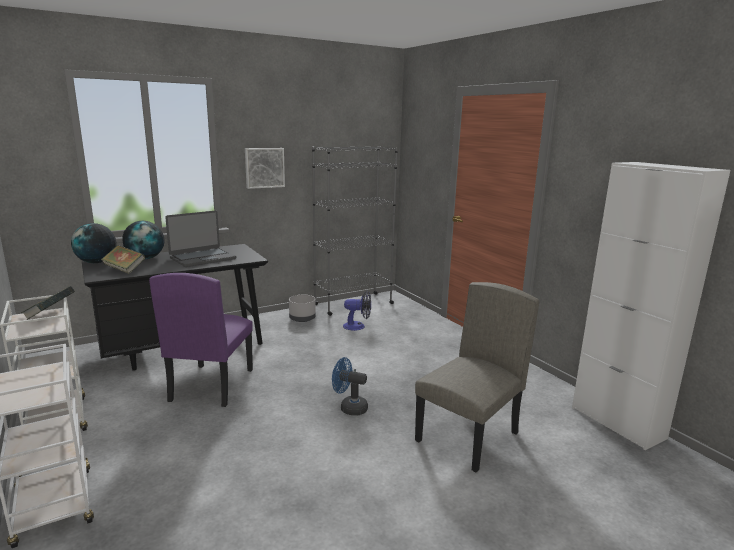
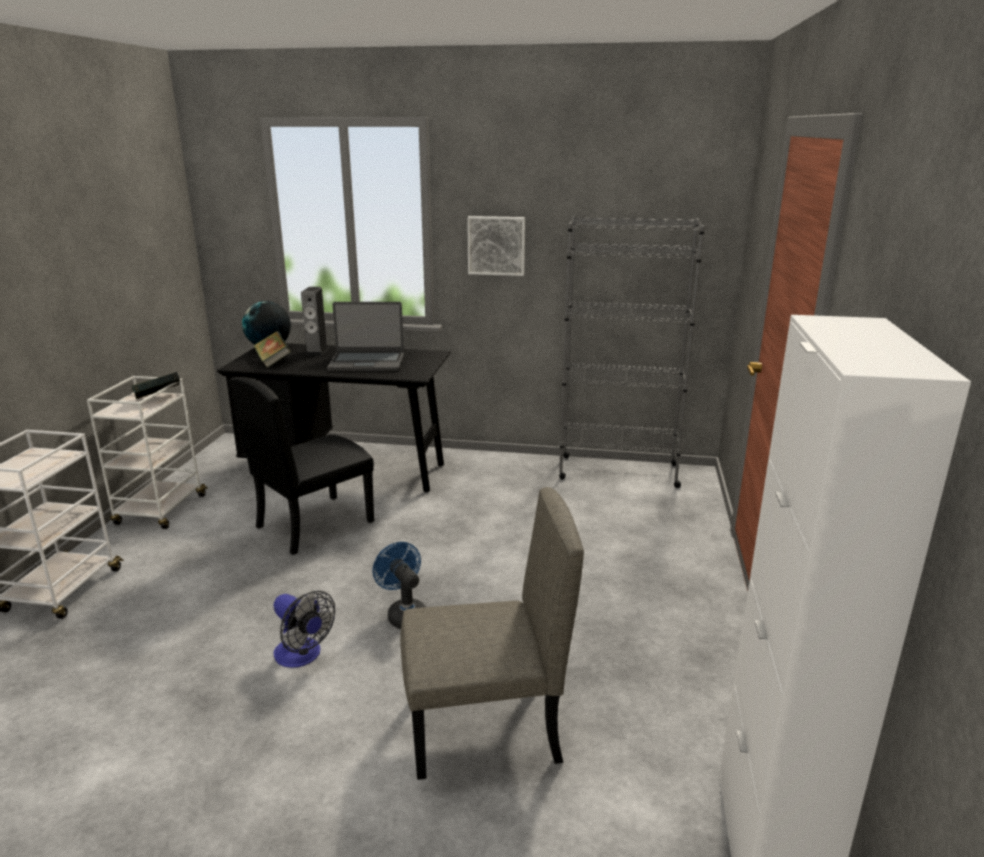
camera: 40 degrees right, 5 degrees up
globe [122,221,165,259] -> speaker [301,287,328,355]
purple chair [149,273,253,407] -> black chair [229,377,374,555]
grey planter [289,295,316,322] -> none
fan [343,291,371,331] -> fan moved to [274,591,335,668]

